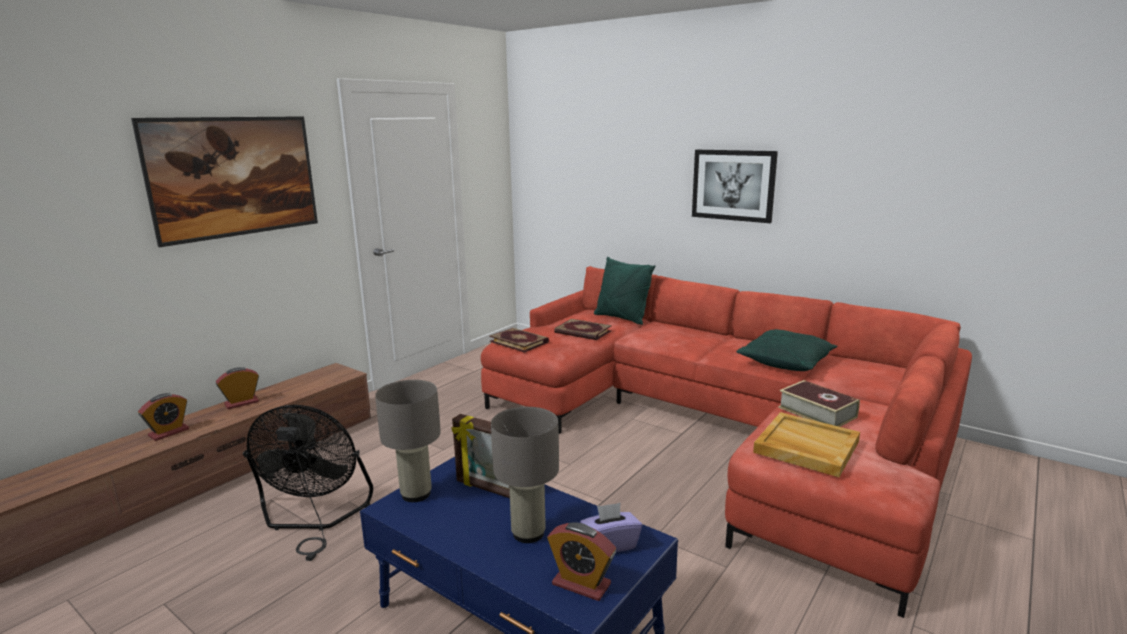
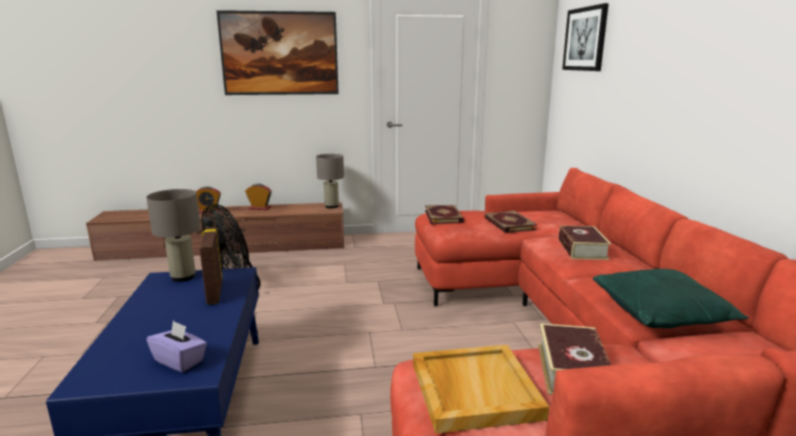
camera: 45 degrees right, 0 degrees up
grey table lamp [491,407,559,543] -> grey table lamp moved to [316,154,344,209]
alarm clock [547,522,616,601] -> none
green pillow [594,257,655,325] -> none
picture [692,150,778,223] -> picture moved to [562,3,609,71]
none -> book [559,226,611,260]

